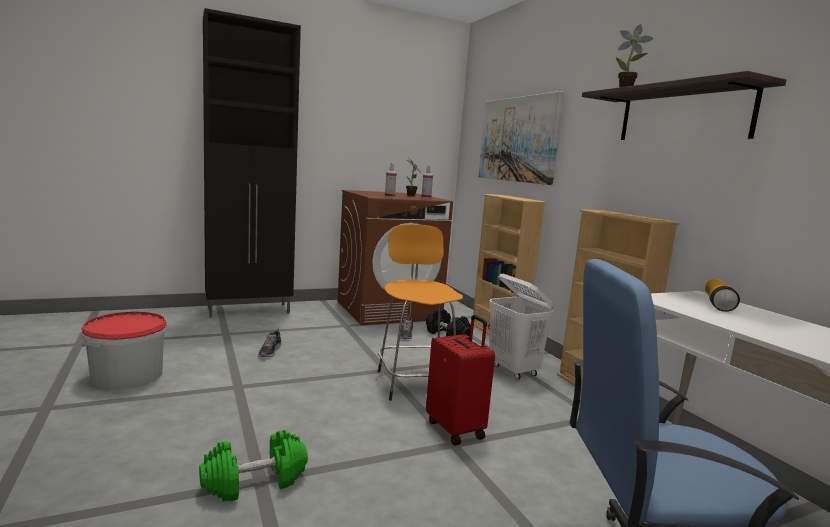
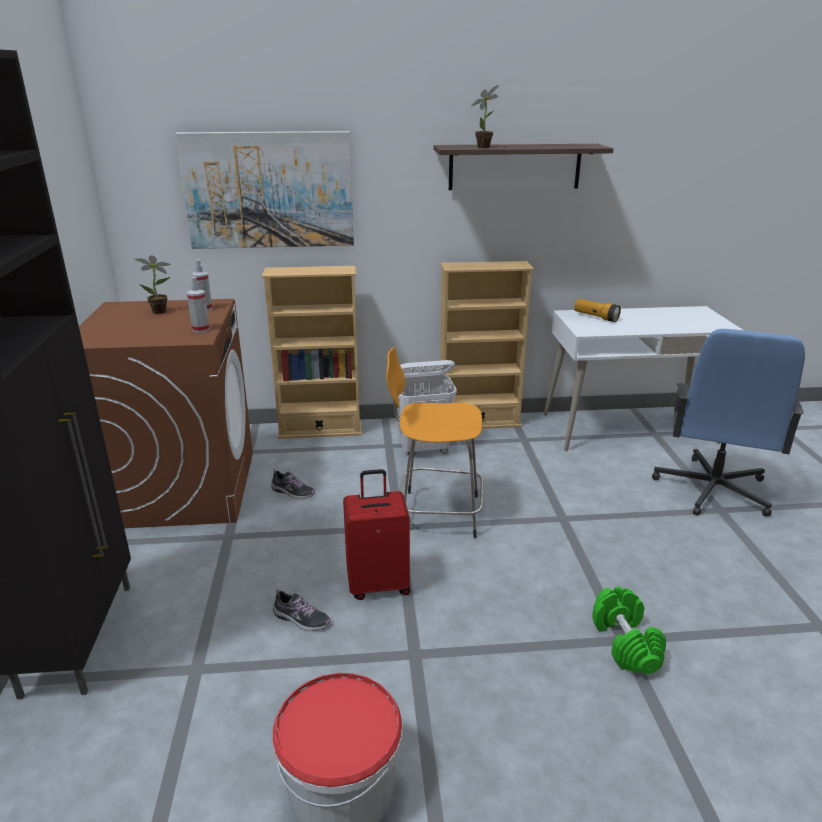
camera: 70 degrees left, 15 degrees up
black dumbbell [426,308,471,336] -> none
red suitcase [426,315,495,445] -> red suitcase moved to [343,469,411,600]

